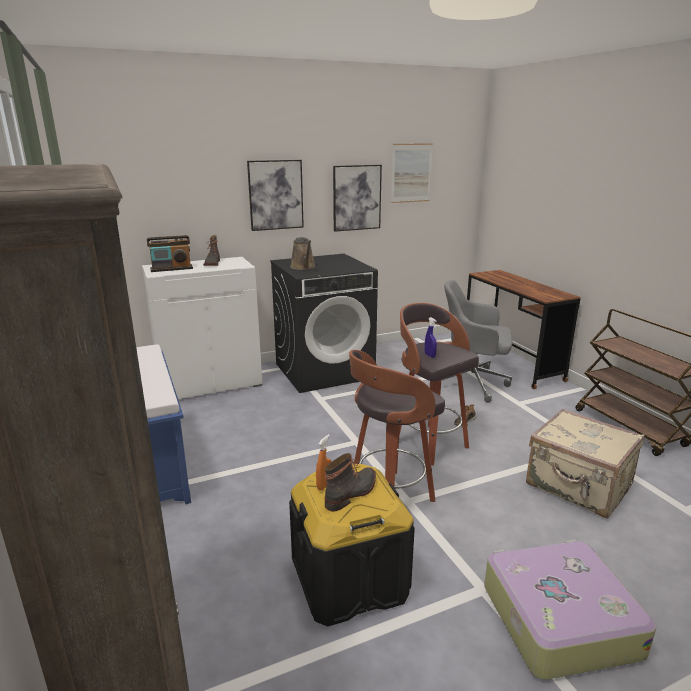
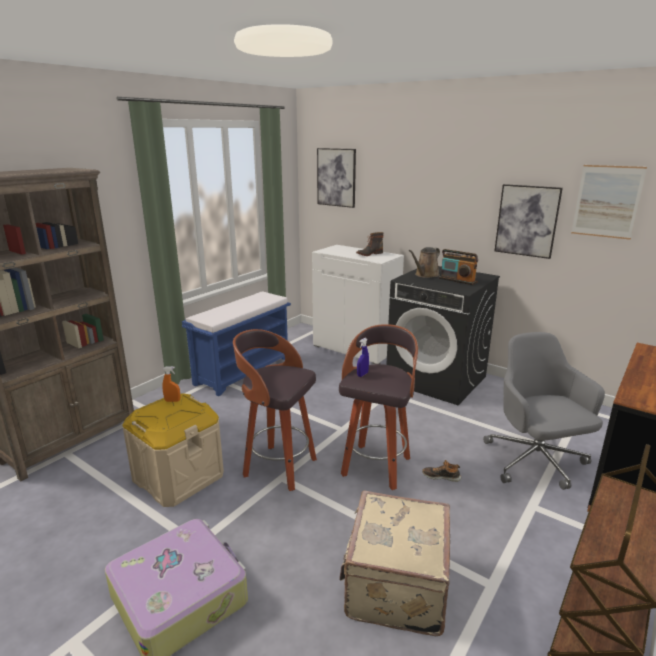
camera: 60 degrees right, 0 degrees up
radio [147,235,193,272] -> radio moved to [439,249,478,285]
picture [247,160,304,231] -> picture moved to [317,148,356,208]
black storage box [289,464,415,627] -> beige storage box [122,393,224,507]
boot [325,453,376,512] -> none

